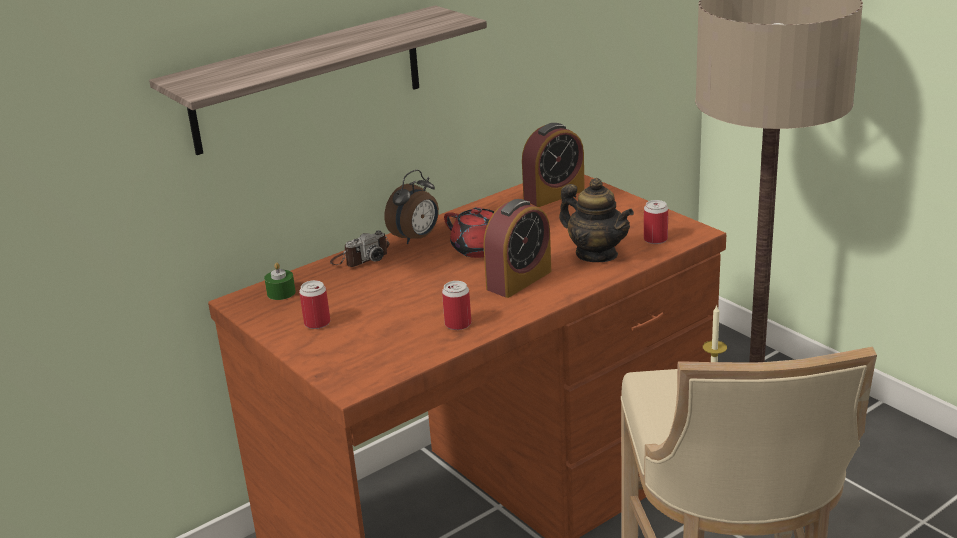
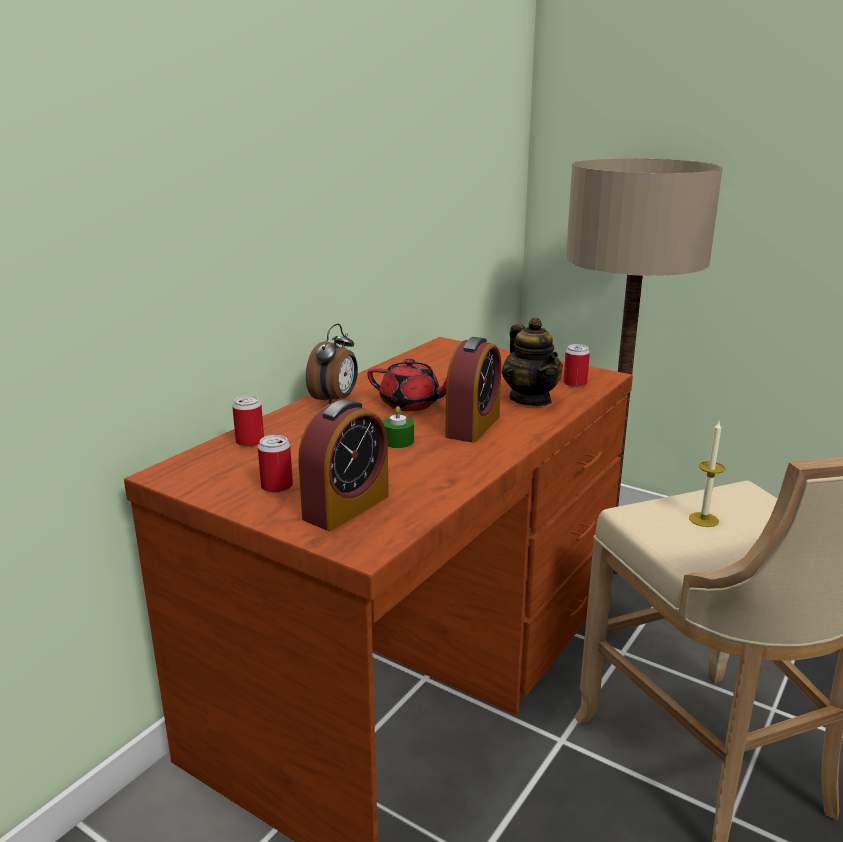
camera: 20 degrees left, 5 degrees down
shelf [149,5,487,155] -> none
green candle [264,263,296,300] -> green candle moved to [383,406,414,448]
camera [330,230,390,267] -> none
can [442,281,471,330] -> can moved to [232,395,264,447]
alarm clock [522,123,585,207] -> alarm clock moved to [298,399,389,531]
teapot [559,178,634,262] -> teapot turned 45 degrees clockwise [502,317,563,406]

